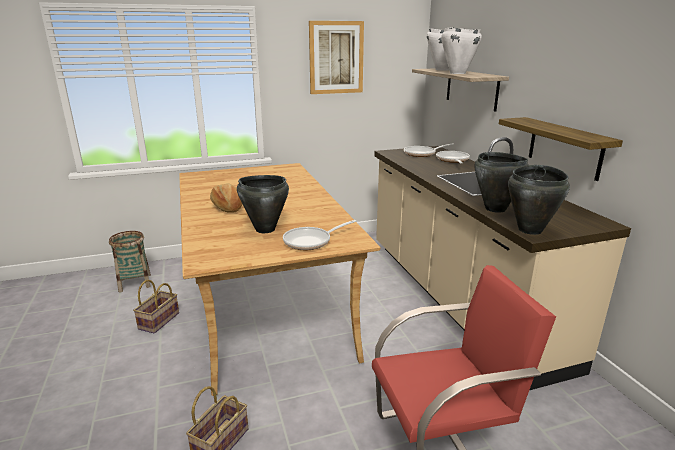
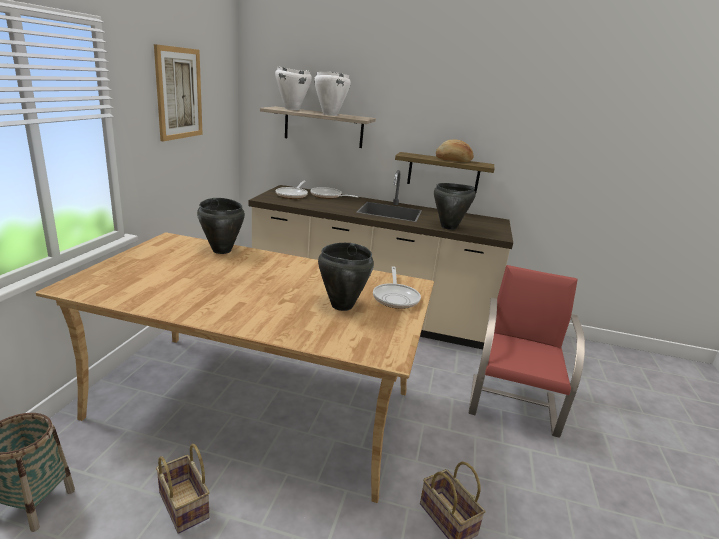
camera: 60 degrees left, 0 degrees up
bread [210,183,242,213] -> bread moved to [436,139,473,162]
black cooking pot [508,165,570,235] -> black cooking pot moved to [197,198,245,254]

